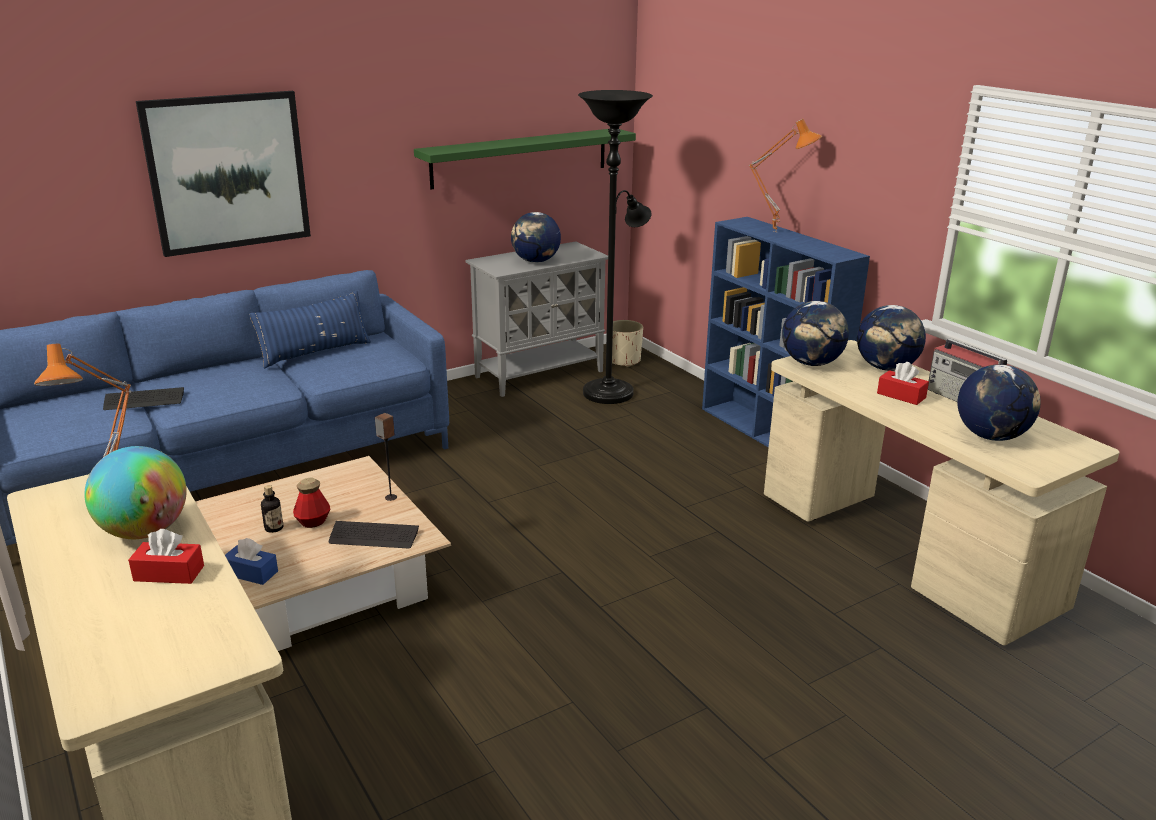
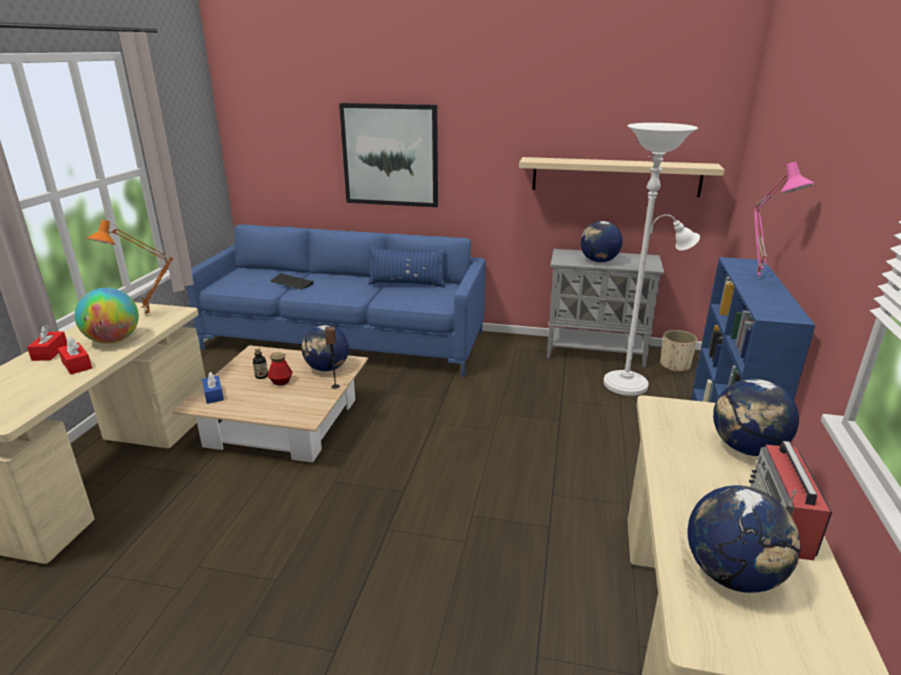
camera: 45 degrees right, 0 degrees up
keyboard [329,521,419,549] -> none
green shelf [414,129,636,189] -> beige shelf [519,157,725,197]
black floor lamp [578,90,653,404] -> white floor lamp [603,123,700,396]
orange table lamp [749,119,822,232] -> pink table lamp [754,161,815,279]
globe [782,301,849,366] -> globe moved to [302,325,349,371]
red tissue box [877,362,929,405] -> red tissue box moved to [27,325,67,361]

